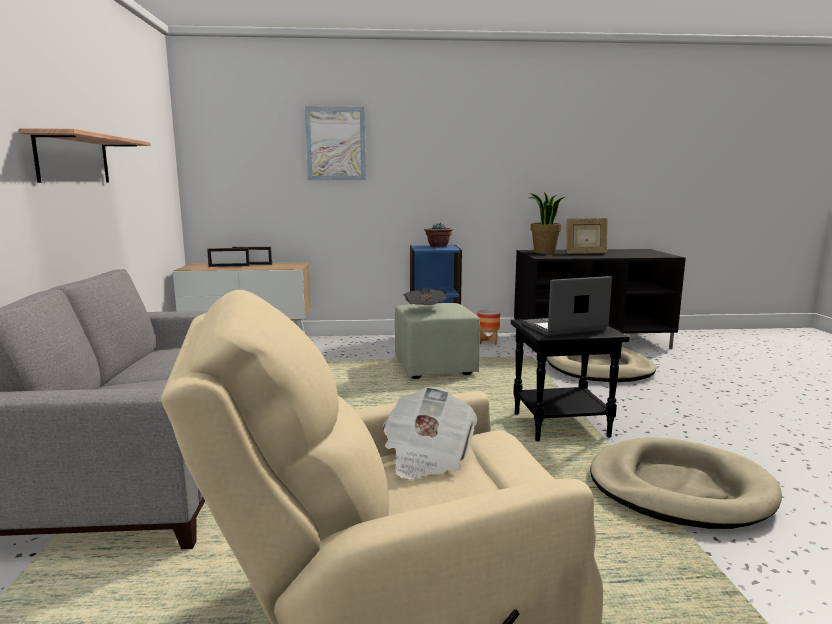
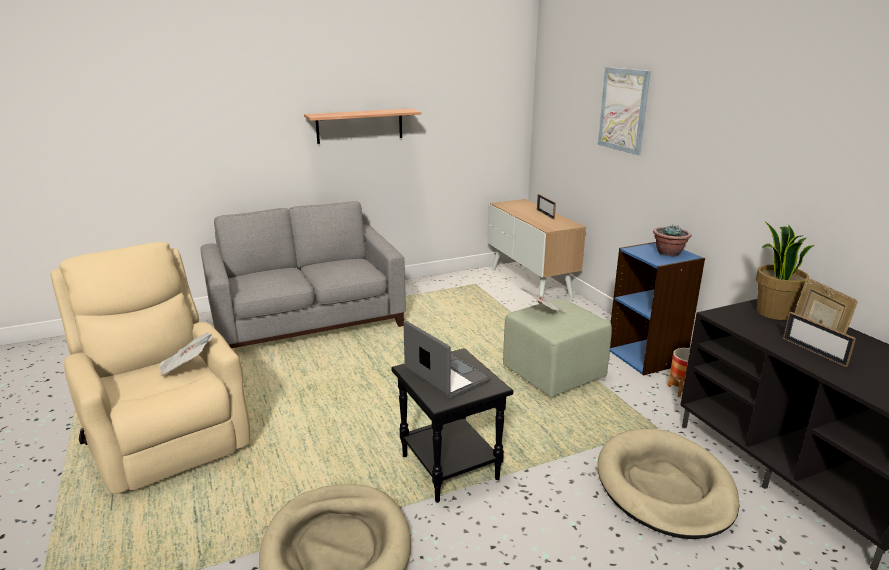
camera: 70 degrees right, 10 degrees up
picture frame [207,248,250,267] -> picture frame moved to [783,312,856,367]

